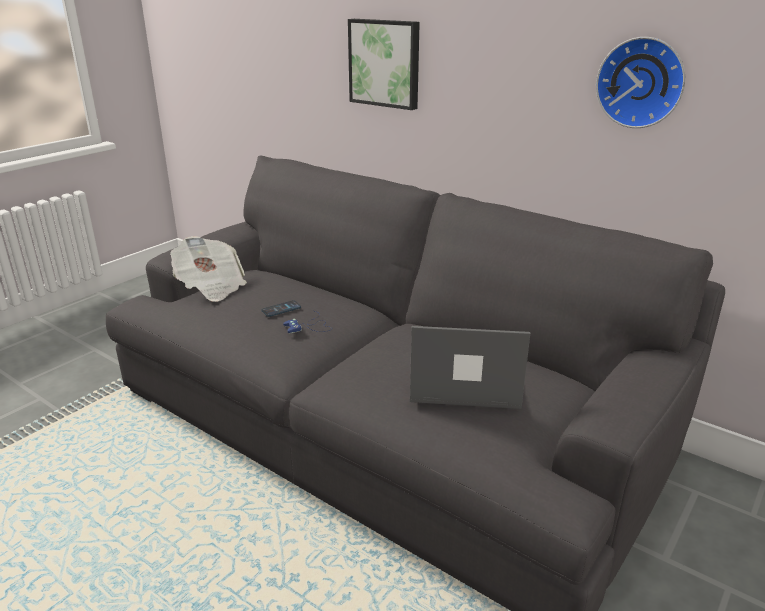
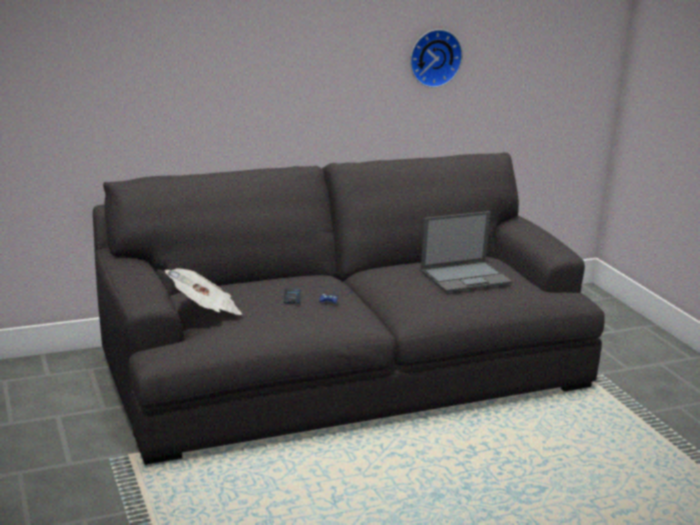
camera: 60 degrees left, 5 degrees down
picture [348,19,420,110] -> none
laptop [410,326,530,409] -> laptop turned 150 degrees counterclockwise [420,211,512,292]

